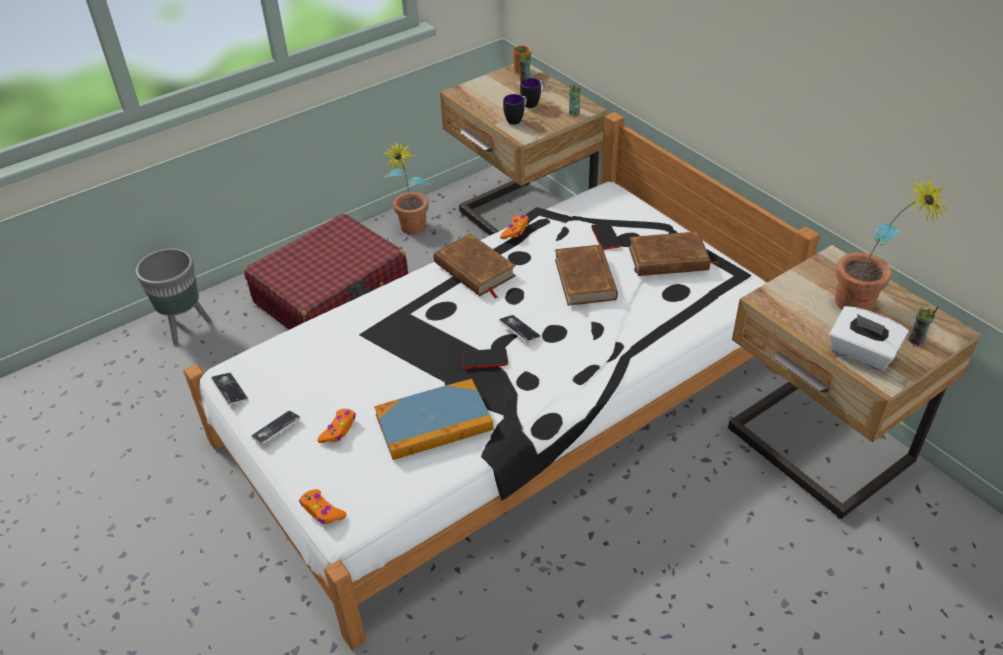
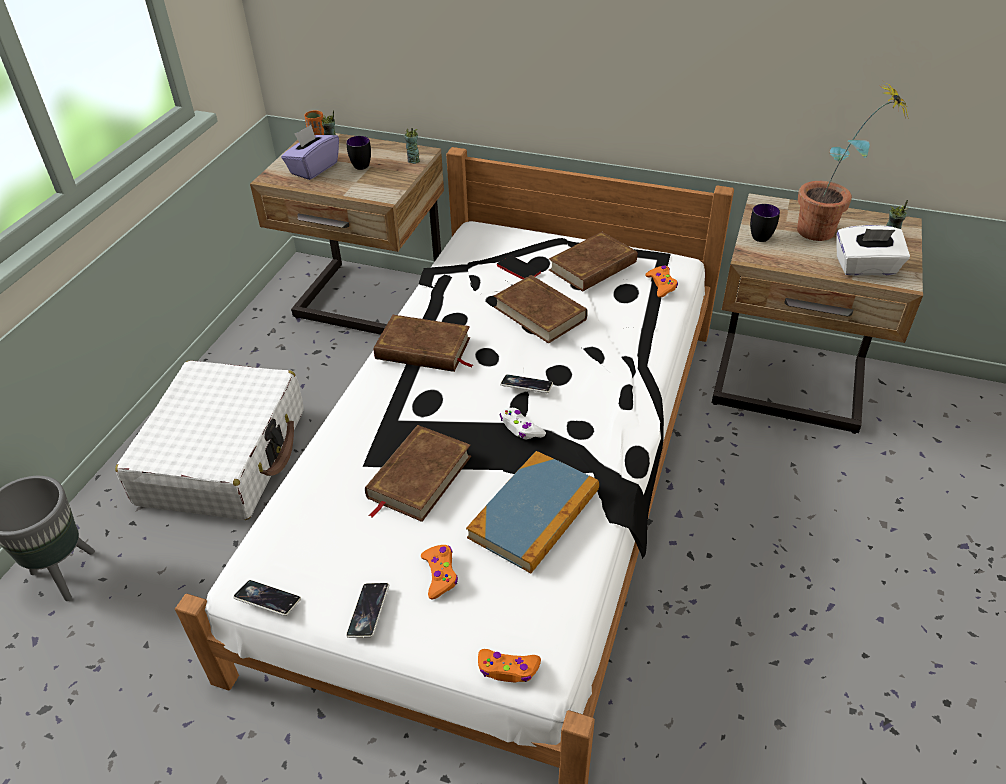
camera: 35 degrees left, 0 degrees up
red suitcase [244,214,408,330] -> white suitcase [115,360,304,520]
potted plant [382,139,430,234] -> none
phone [461,348,508,369] -> white game controller [500,408,546,439]
orange game controller [500,215,529,239] -> orange game controller moved to [645,266,678,298]
mug [503,94,527,125] -> mug moved to [750,204,780,242]
none -> purple tissue box [281,125,339,180]
none -> brown book [365,425,471,522]

